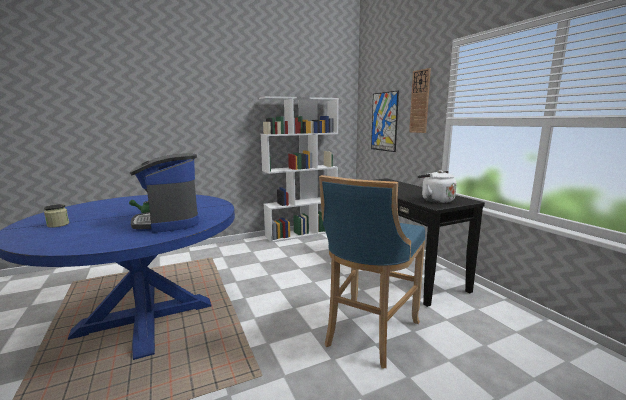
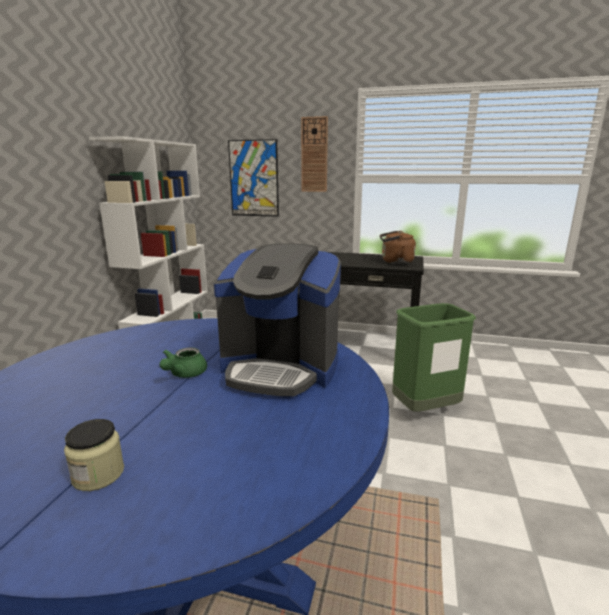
camera: 50 degrees left, 5 degrees up
blue stool [319,175,425,369] -> green trash can [392,303,476,412]
white kettle [417,170,457,203] -> brown kettle [380,231,416,264]

